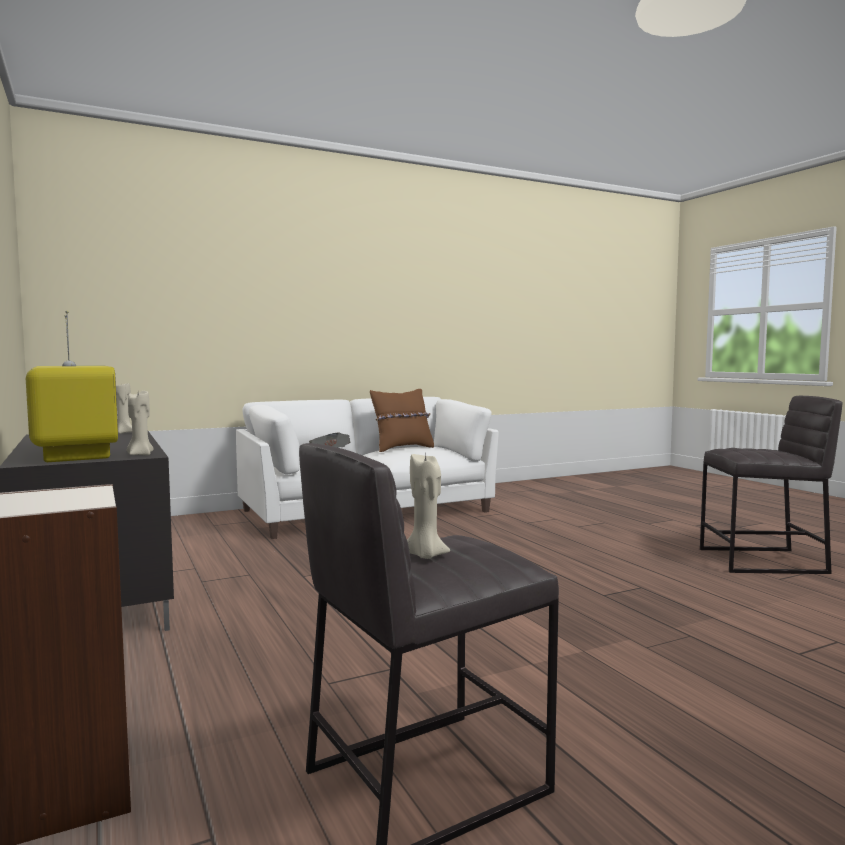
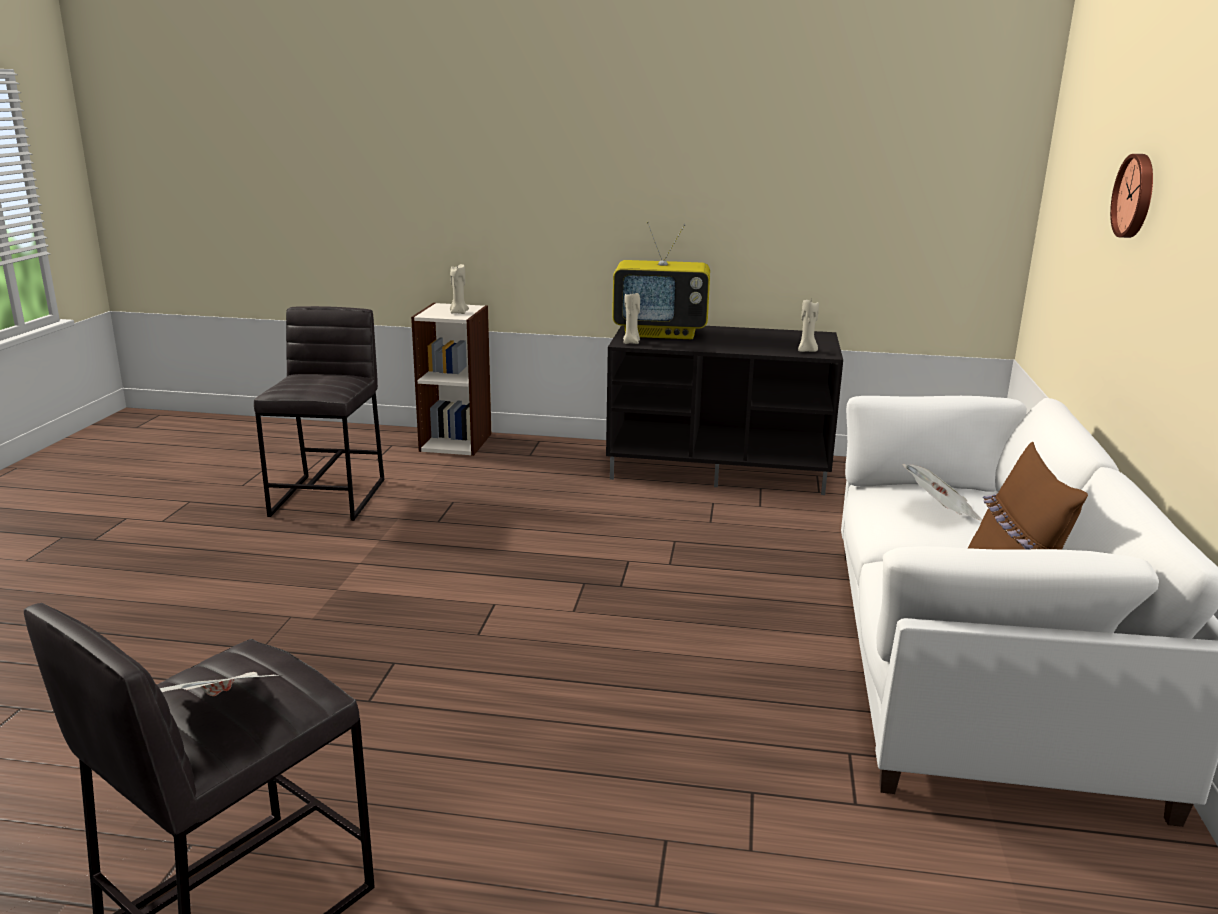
camera: 125 degrees right, 15 degrees up
beige candle [407,454,450,559] -> beige candle moved to [450,264,469,314]
none -> newspaper [160,672,284,696]
none -> wall clock [1110,154,1153,238]

